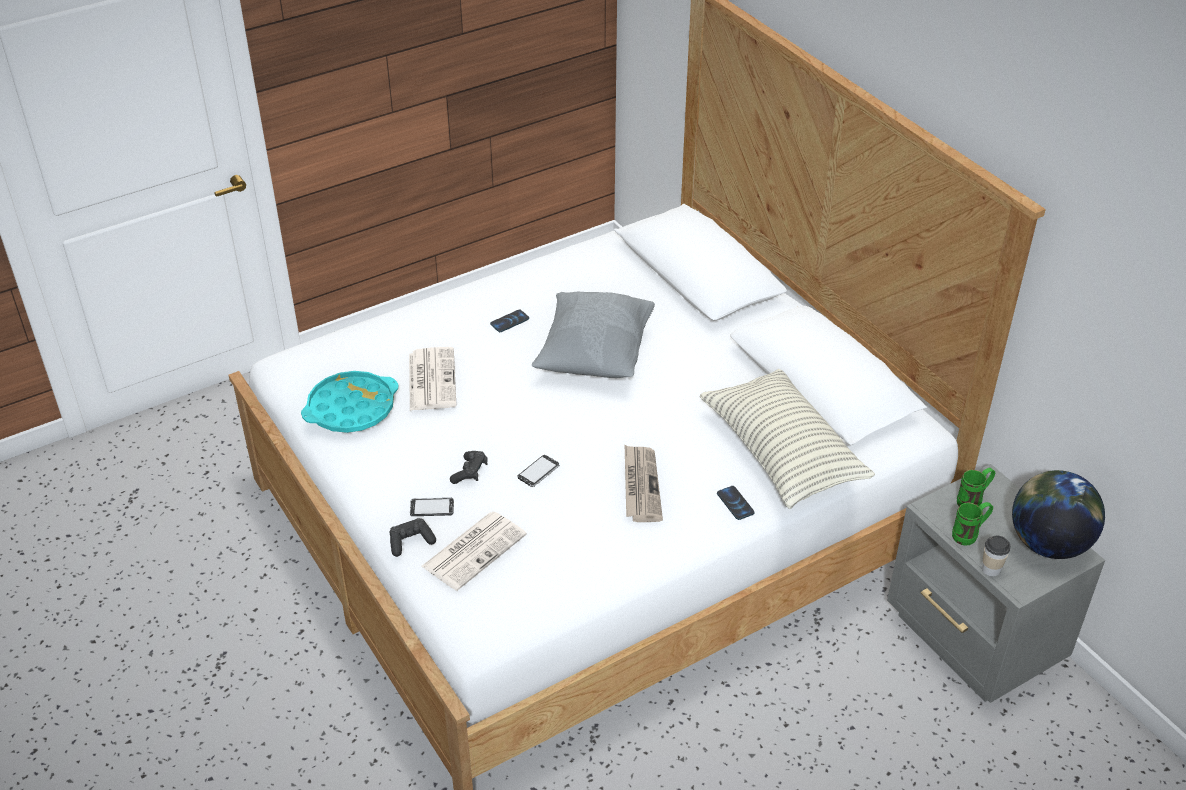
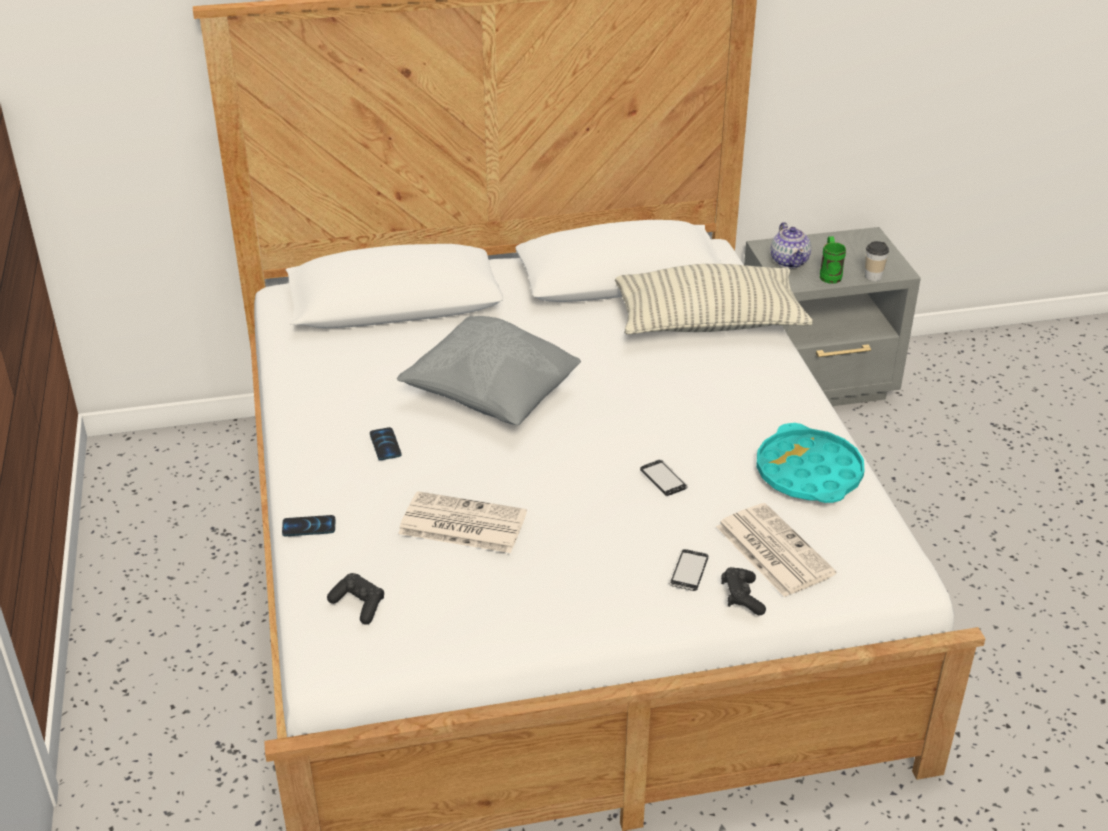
camera: 70 degrees left, 5 degrees down
turquoise tray [301,371,398,433] -> turquoise tray moved to [756,423,865,503]
black game controller [450,451,488,484] -> black game controller moved to [327,573,384,625]
newspaper [625,445,663,522] -> none
phone [717,486,755,520] -> phone moved to [282,515,335,536]
green mug [957,468,995,506] -> teapot [771,222,811,268]
globe [1012,470,1105,559] -> none

